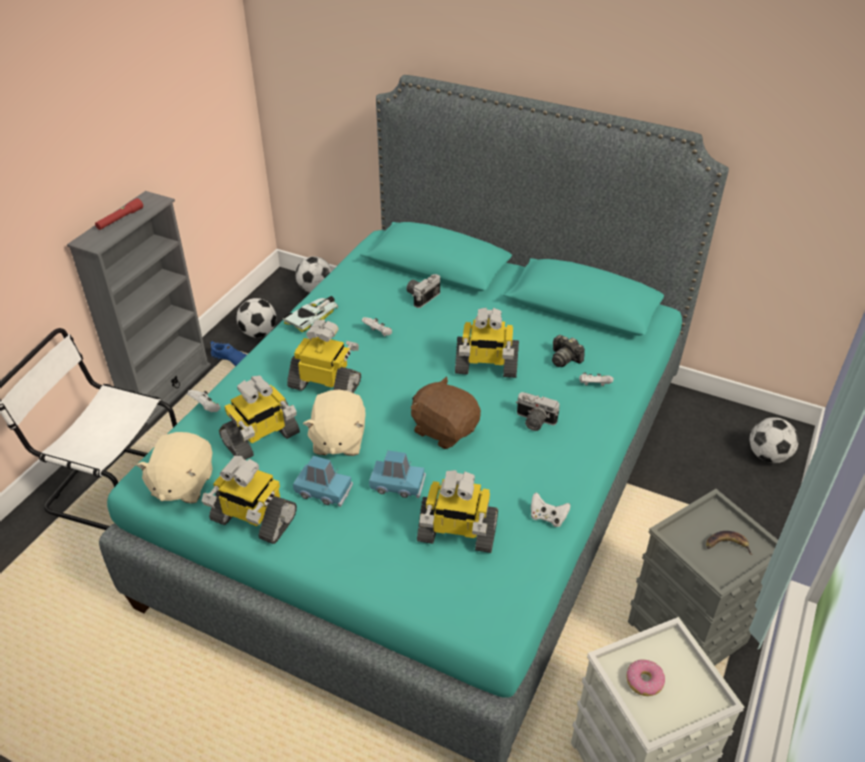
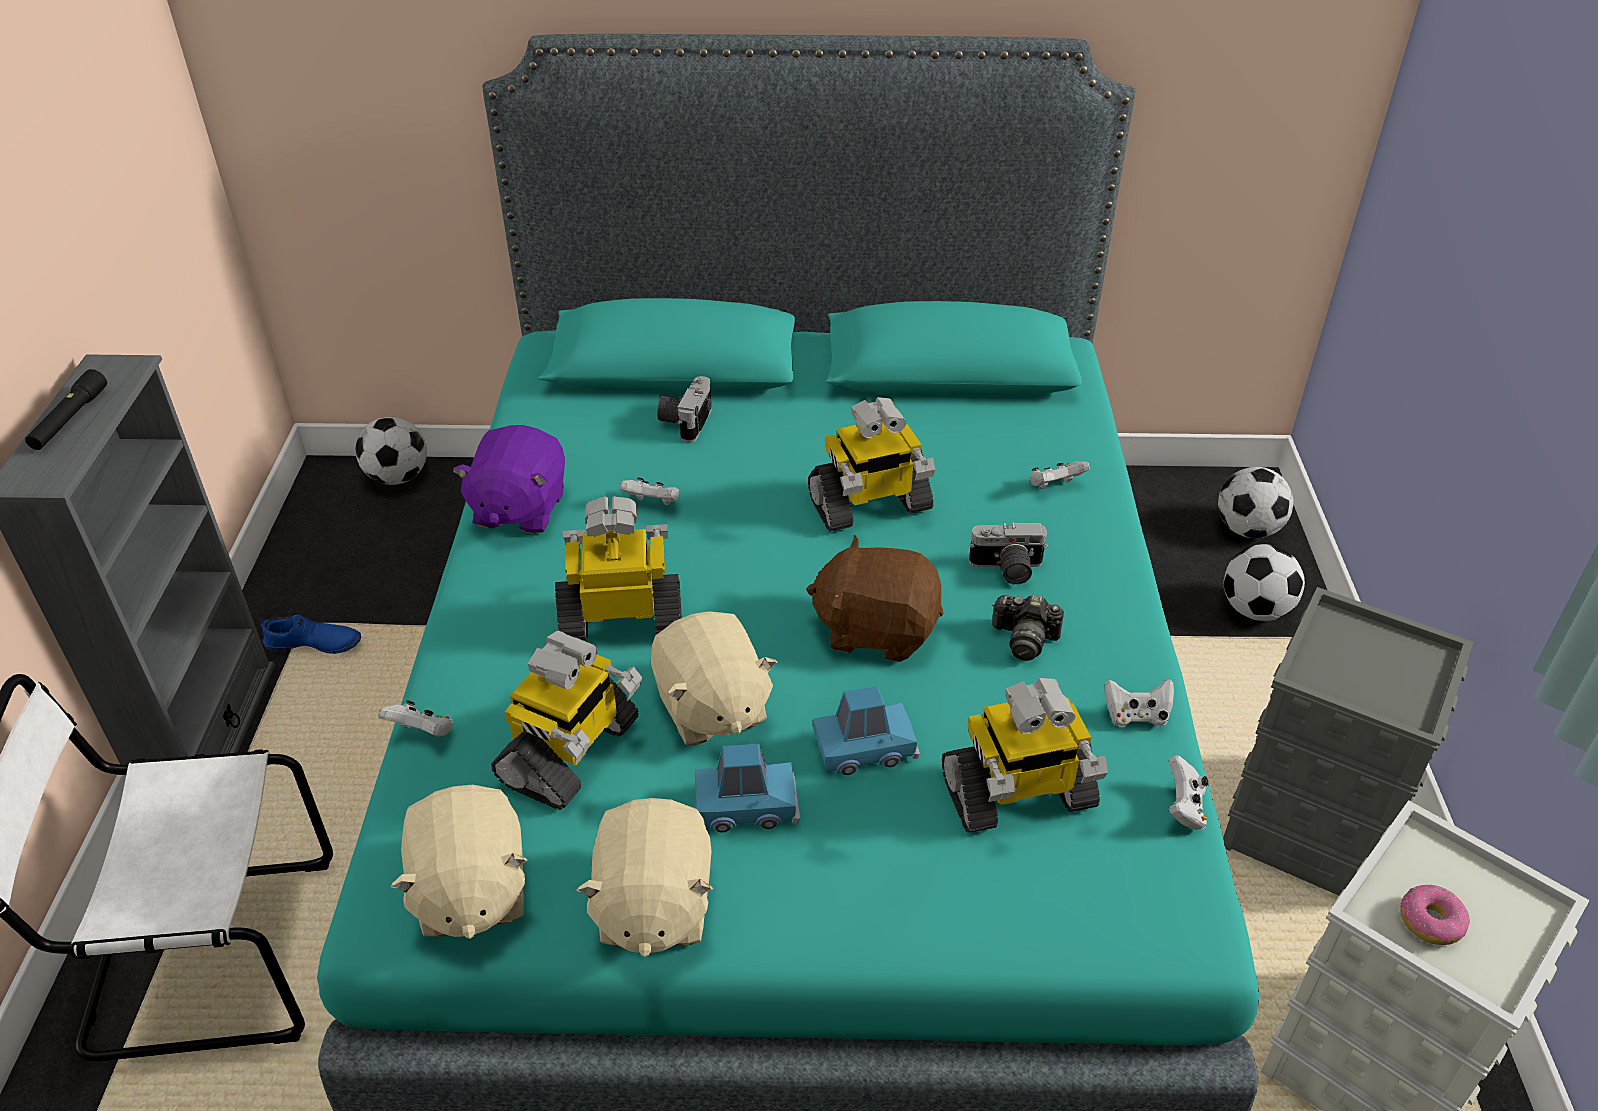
camera: 25 degrees left, 0 degrees up
red flashlight [95,198,143,230] -> black flashlight [25,369,107,450]
toy robot [201,456,297,544] -> beige plush toy [576,798,713,957]
football [236,298,276,338] -> football moved to [1223,544,1305,621]
toy car [283,296,338,332] -> purple plush toy [452,425,565,534]
camera [552,335,585,367] -> camera moved to [992,595,1064,661]
banana [706,531,752,555] -> none
none -> white game controller [1168,755,1208,830]

